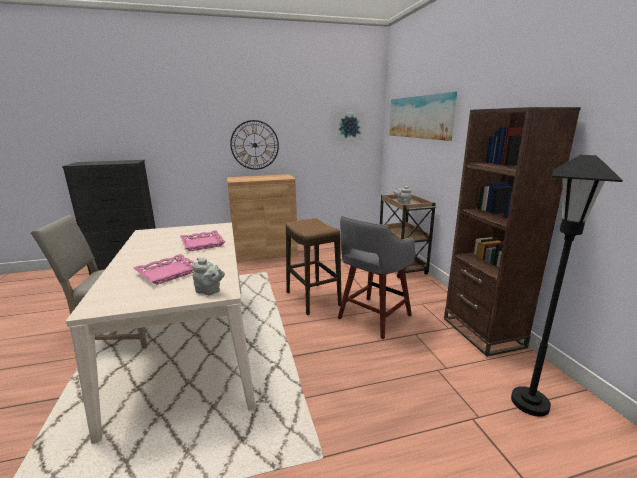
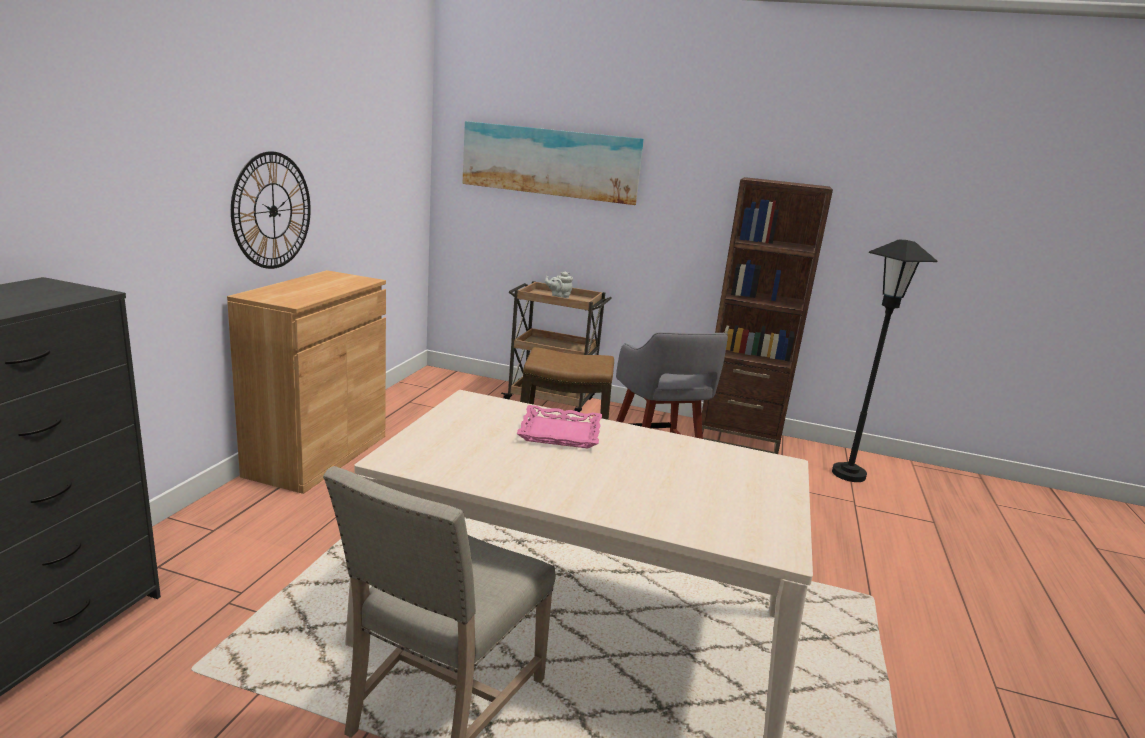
camera: 60 degrees left, 0 degrees up
pink tray [133,254,195,285] -> none
grey teapot [192,258,225,295] -> none
picture [336,112,363,141] -> none

